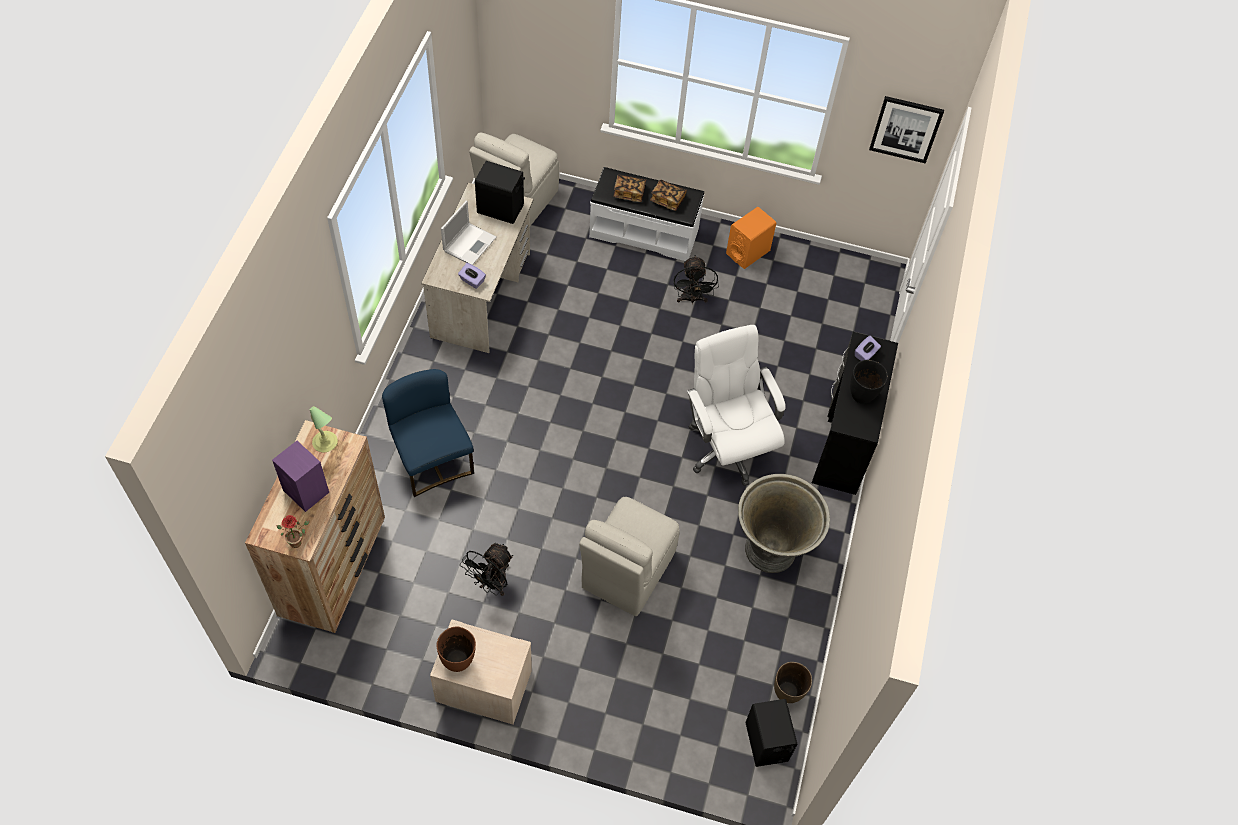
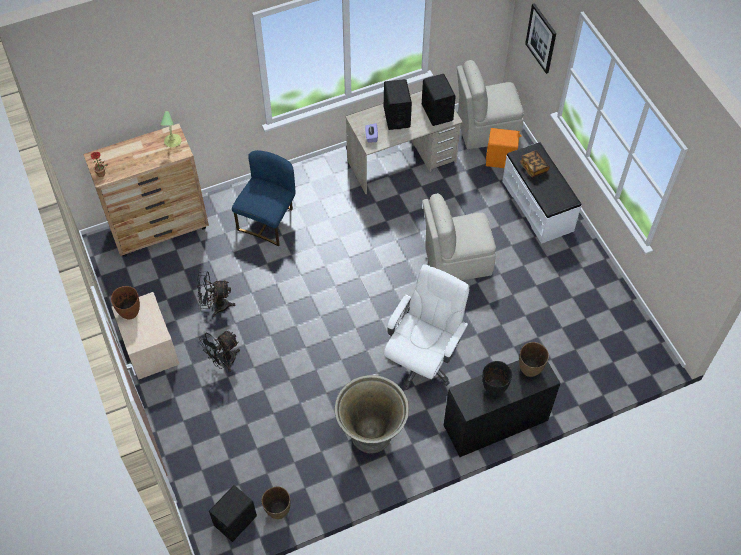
camera: 55 degrees right, 0 degrees up
purple speaker [272,441,329,512] -> none
laptop [441,201,496,265] -> black speaker [384,79,412,130]
beige chair [579,497,680,616] -> beige chair moved to [422,193,496,280]
book [650,180,687,211] -> none
black fan [674,255,719,304] -> black fan moved to [199,331,240,372]
orange speaker [726,207,776,269] -> orange speaker moved to [486,128,521,168]
purple tissue box [855,336,881,361] -> brown vase [519,342,549,377]
picture [869,96,944,163] -> picture moved to [525,3,556,74]

